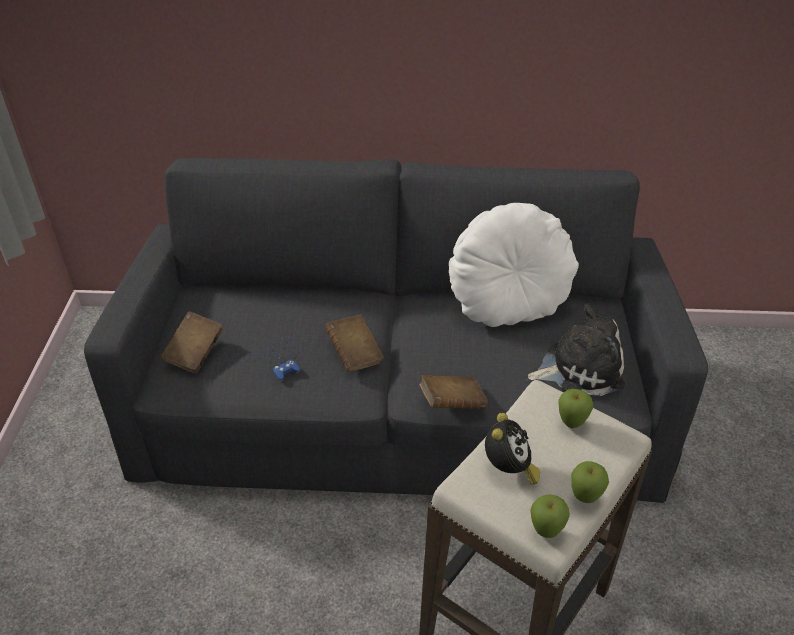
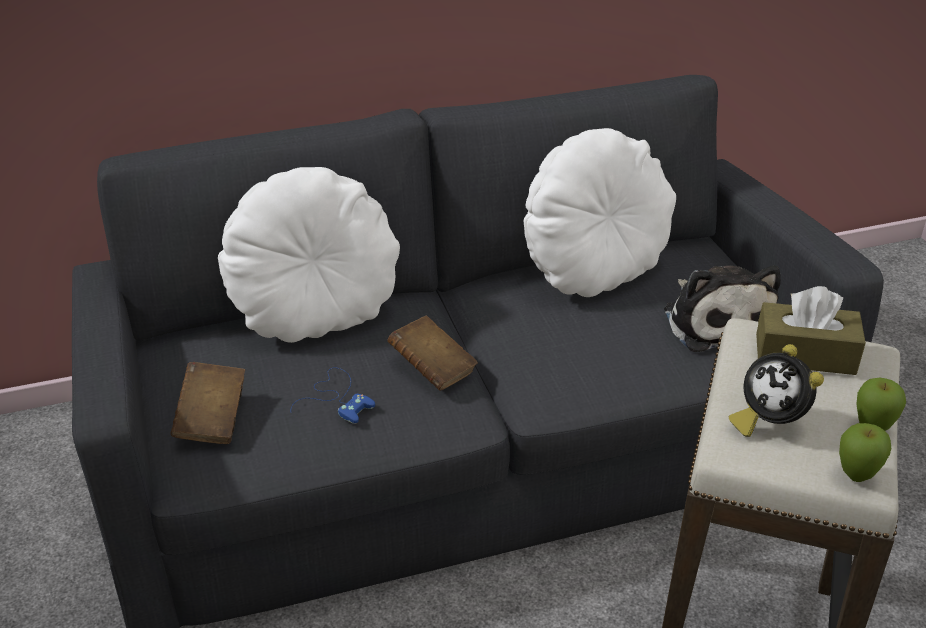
camera: 20 degrees left, 5 degrees down
brown book [419,375,488,409] -> none
alarm clock [485,413,540,485] -> alarm clock turned 150 degrees clockwise [729,344,824,437]
plush toy [527,303,625,396] -> plush toy turned 105 degrees clockwise [664,265,781,352]
apple [559,389,593,428] -> brown tissue box [756,286,866,375]
none -> white pillow [218,167,400,343]

